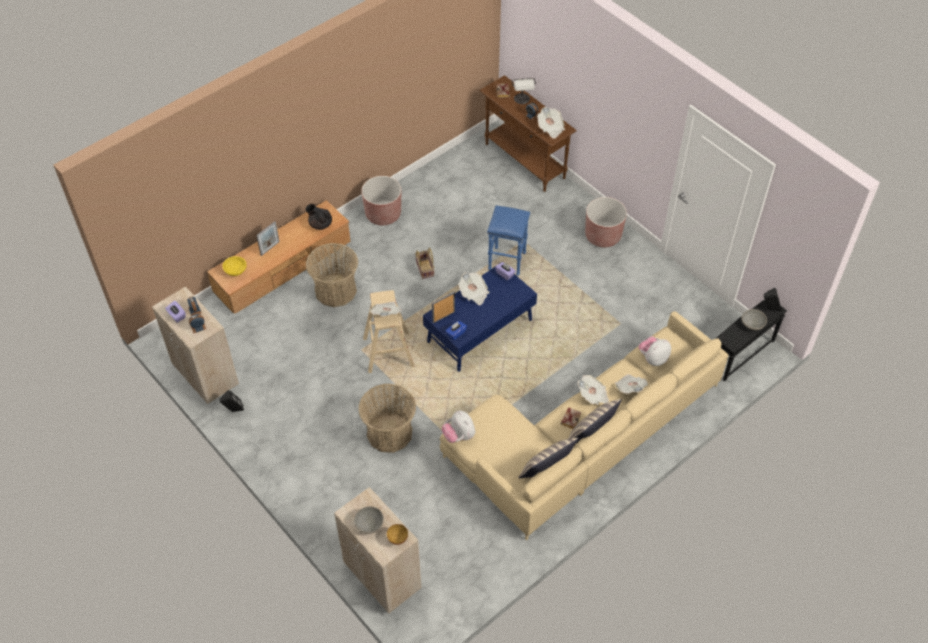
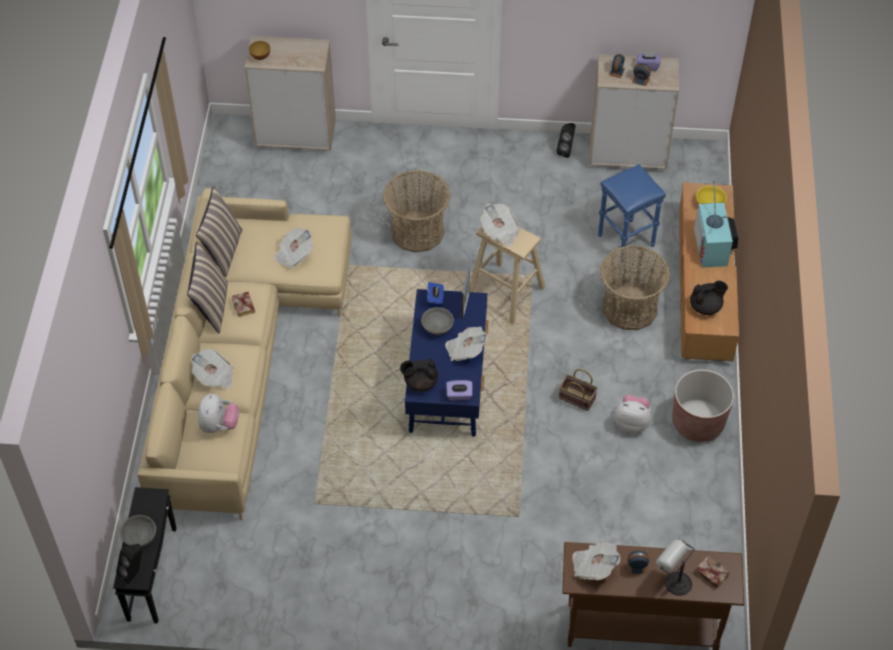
camera: 135 degrees right, 0 degrees up
picture frame [256,221,280,256] -> television [694,180,738,267]
grey bowl [354,506,384,534] -> grey bowl moved to [421,307,454,335]
plush toy [442,411,475,443] -> plush toy moved to [614,394,651,433]
blue stool [487,206,530,276] -> blue stool moved to [598,164,666,262]
newspaper [578,375,609,405] -> newspaper moved to [274,227,313,269]
brown planter [585,197,627,247] -> none
none -> black teapot [400,358,438,392]

